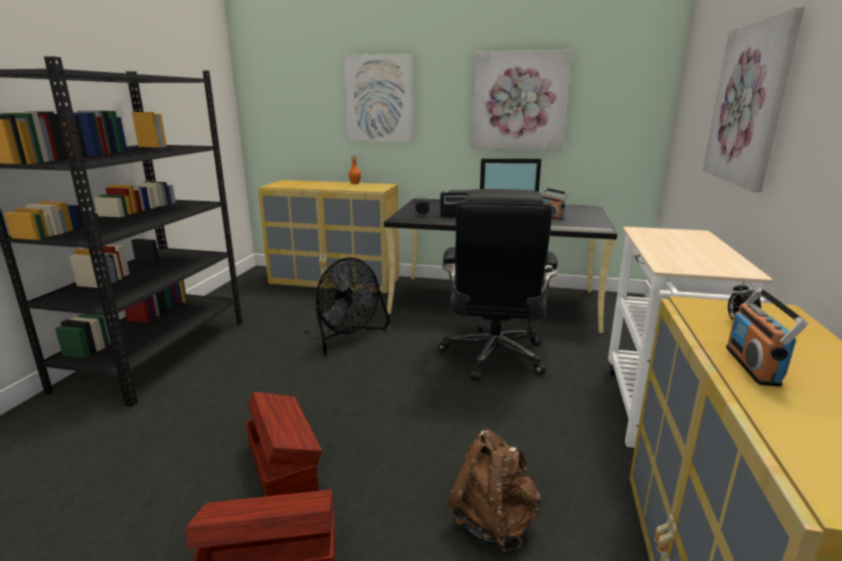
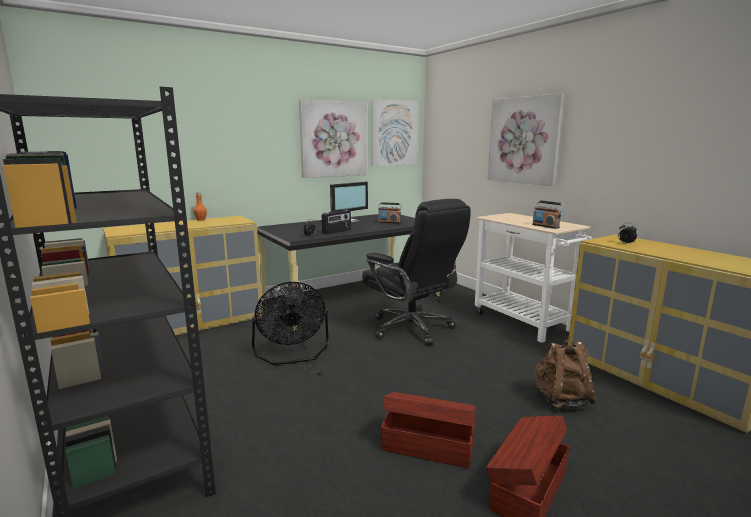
camera: 45 degrees left, 5 degrees down
black fan [304,258,390,356] -> black fan turned 105 degrees counterclockwise [252,282,329,375]
picture [343,54,413,142] -> picture moved to [372,99,418,166]
radio [726,288,808,387] -> radio moved to [532,200,564,229]

